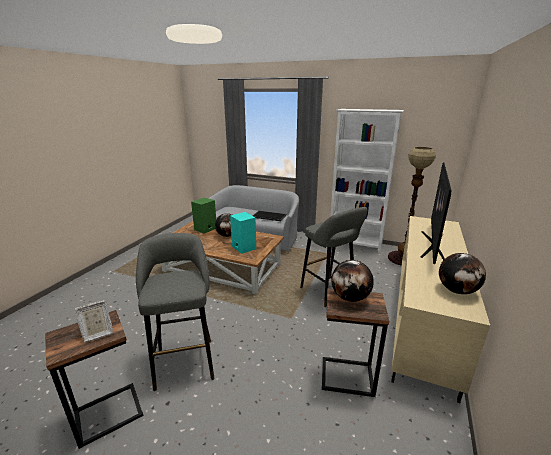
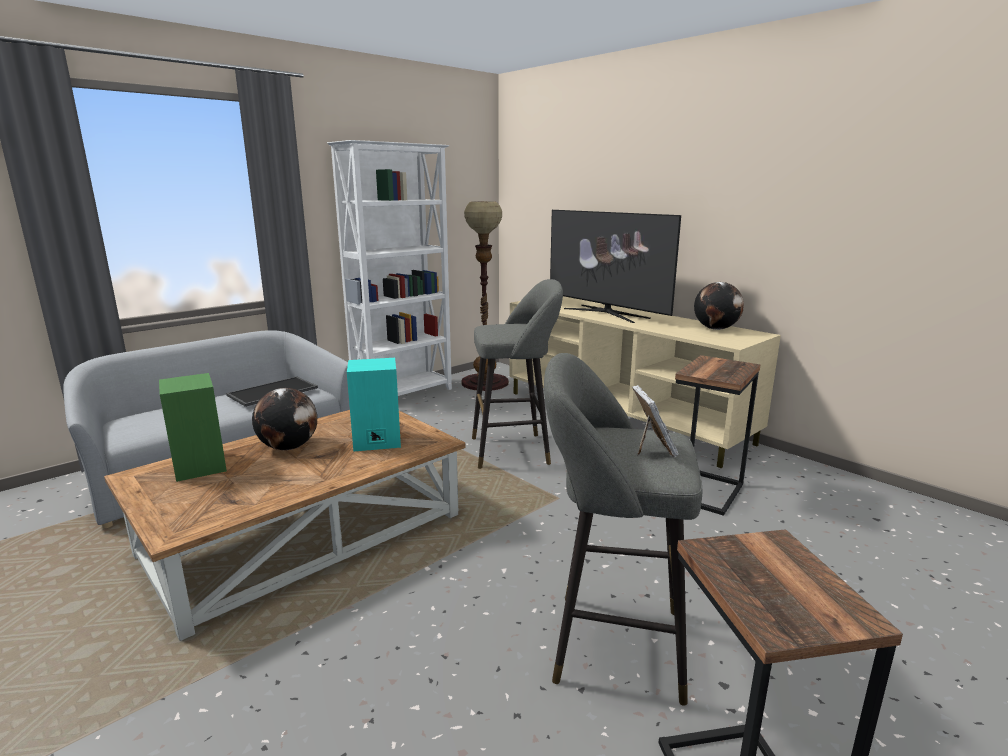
camera: 65 degrees left, 5 degrees down
picture frame [74,300,113,343] -> picture frame moved to [632,385,679,457]
globe [331,260,374,302] -> none

